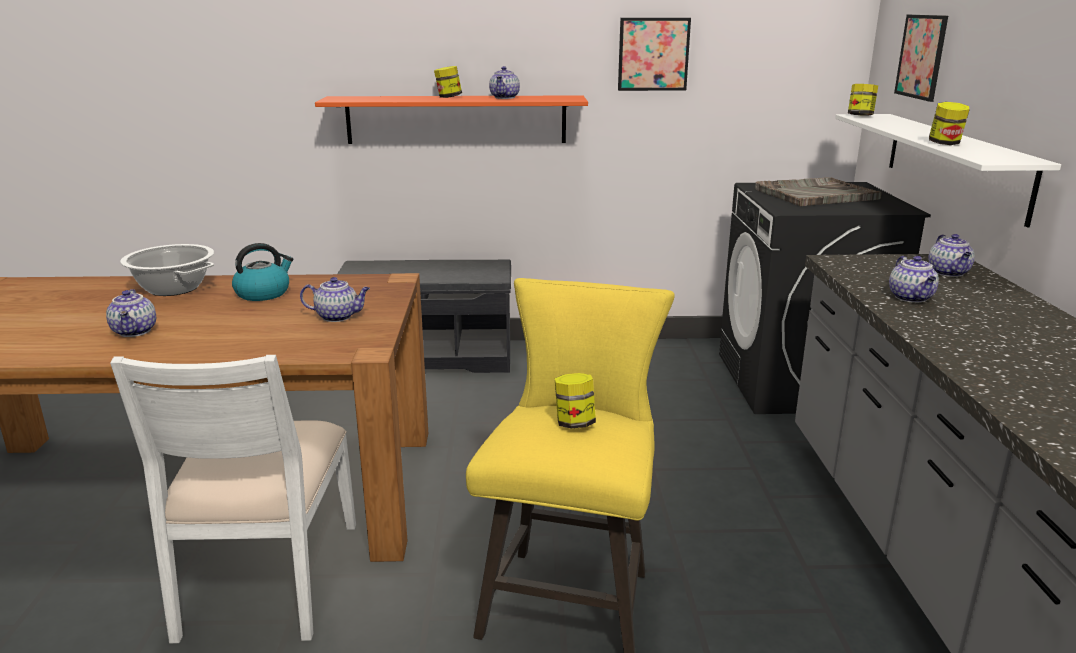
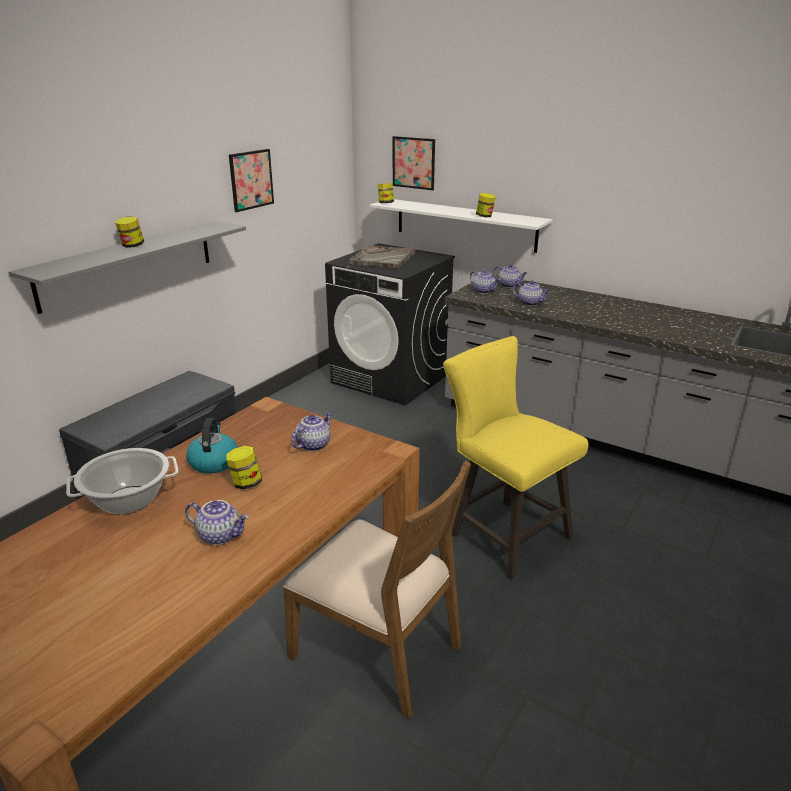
camera: 55 degrees left, 5 degrees up
white chair [110,355,356,644] -> brown chair [283,460,471,719]
orange shelf [315,96,588,144] -> grey shelf [8,221,246,314]
teapot [489,66,520,99] -> teapot moved to [470,270,500,294]
jar [555,373,596,428] -> jar moved to [226,446,262,490]

